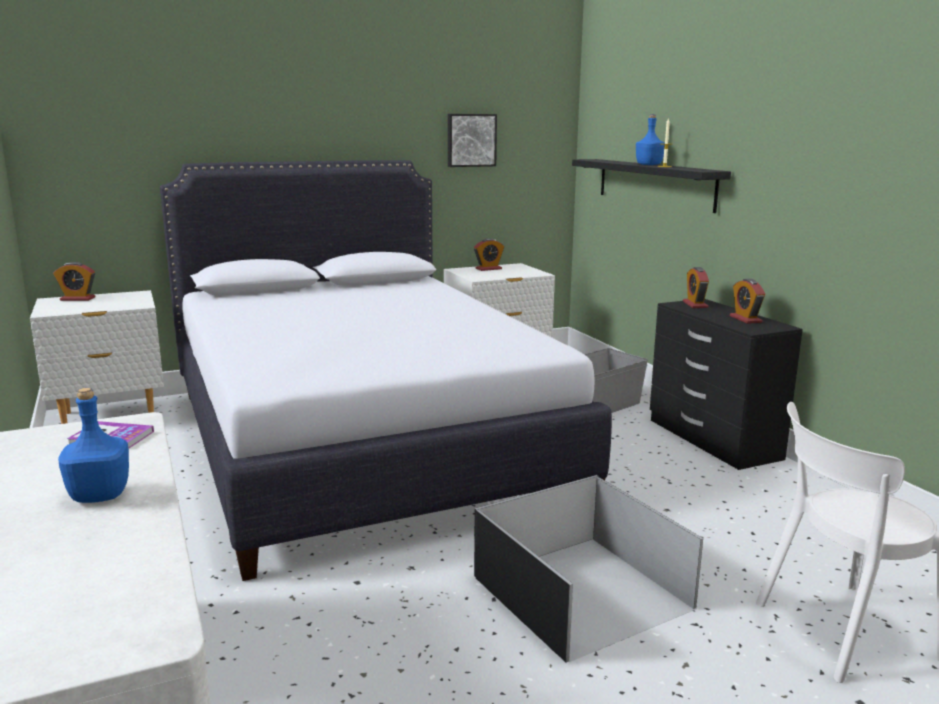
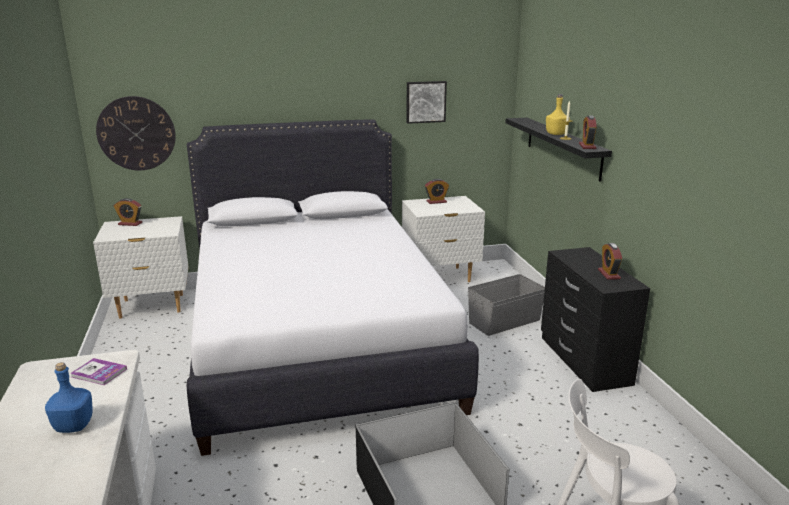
camera: 10 degrees right, 5 degrees up
blue bottle [636,114,665,165] -> yellow bottle [546,94,570,135]
alarm clock [683,267,709,308] -> alarm clock moved to [579,115,597,149]
none -> wall clock [96,96,176,170]

